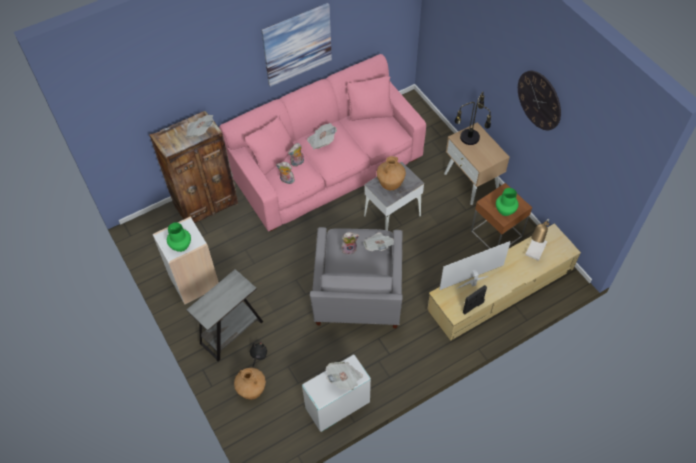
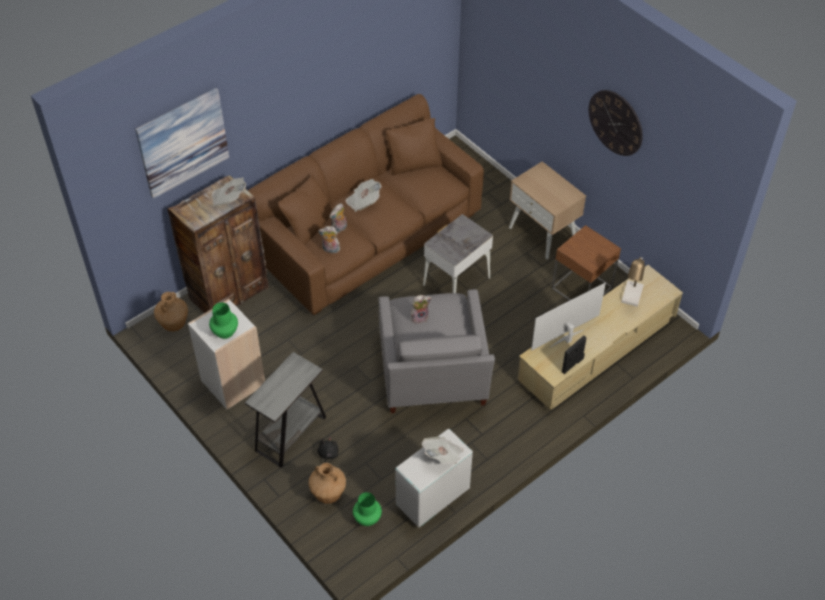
camera: 10 degrees left, 5 degrees down
pink sofa [219,54,426,232] -> brown sofa [248,94,484,315]
picture [261,3,332,87] -> picture moved to [135,88,229,199]
newspaper [364,232,394,251] -> none
brown vase [377,156,406,190] -> brown vase moved to [154,292,188,331]
table lamp [455,92,491,145] -> none
green vase [496,188,519,216] -> green vase moved to [353,492,382,526]

